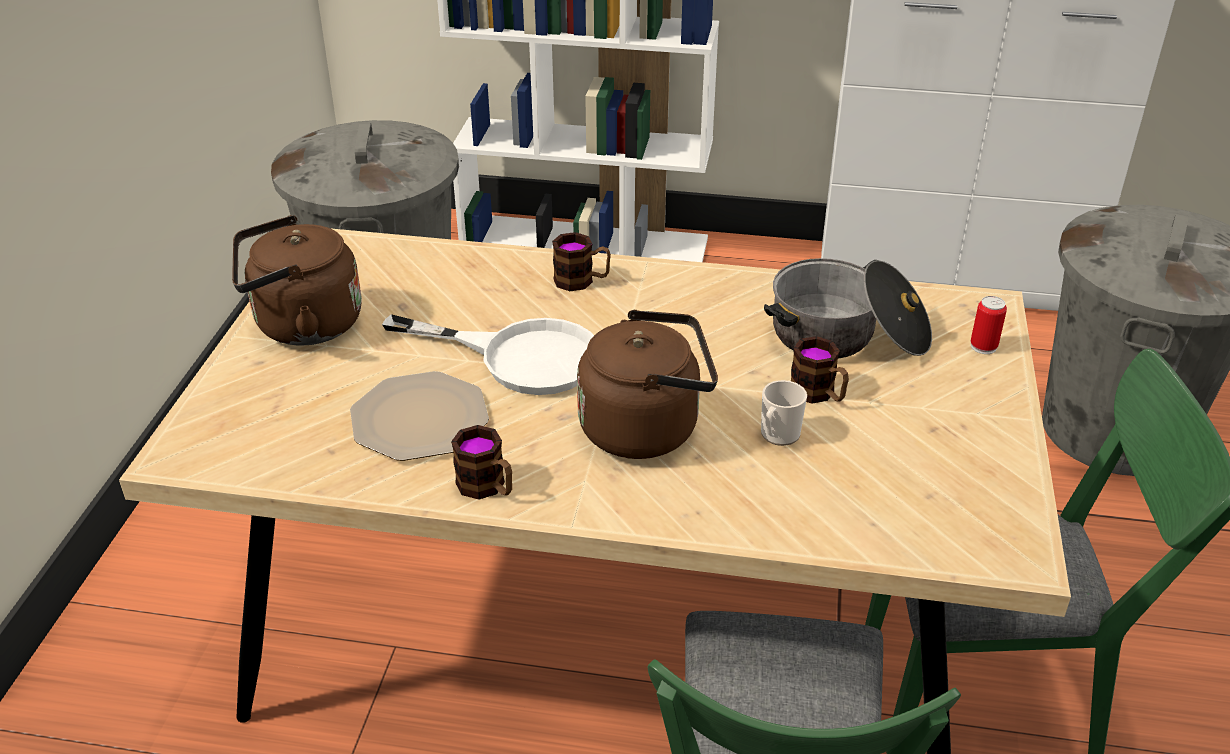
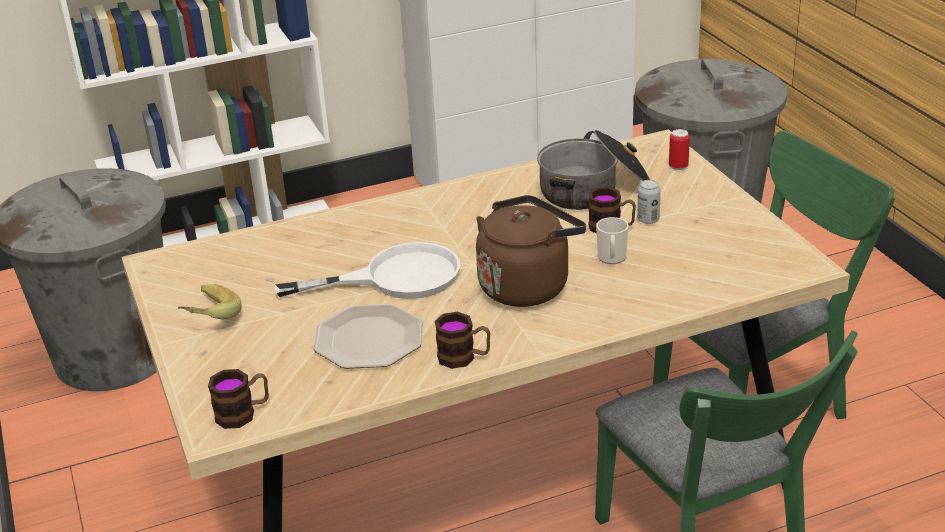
camera: 30 degrees left, 5 degrees down
brown kettle [232,215,362,345] -> banana [178,284,242,319]
mug [552,232,611,291] -> mug moved to [208,369,269,429]
none -> can [637,180,661,224]

